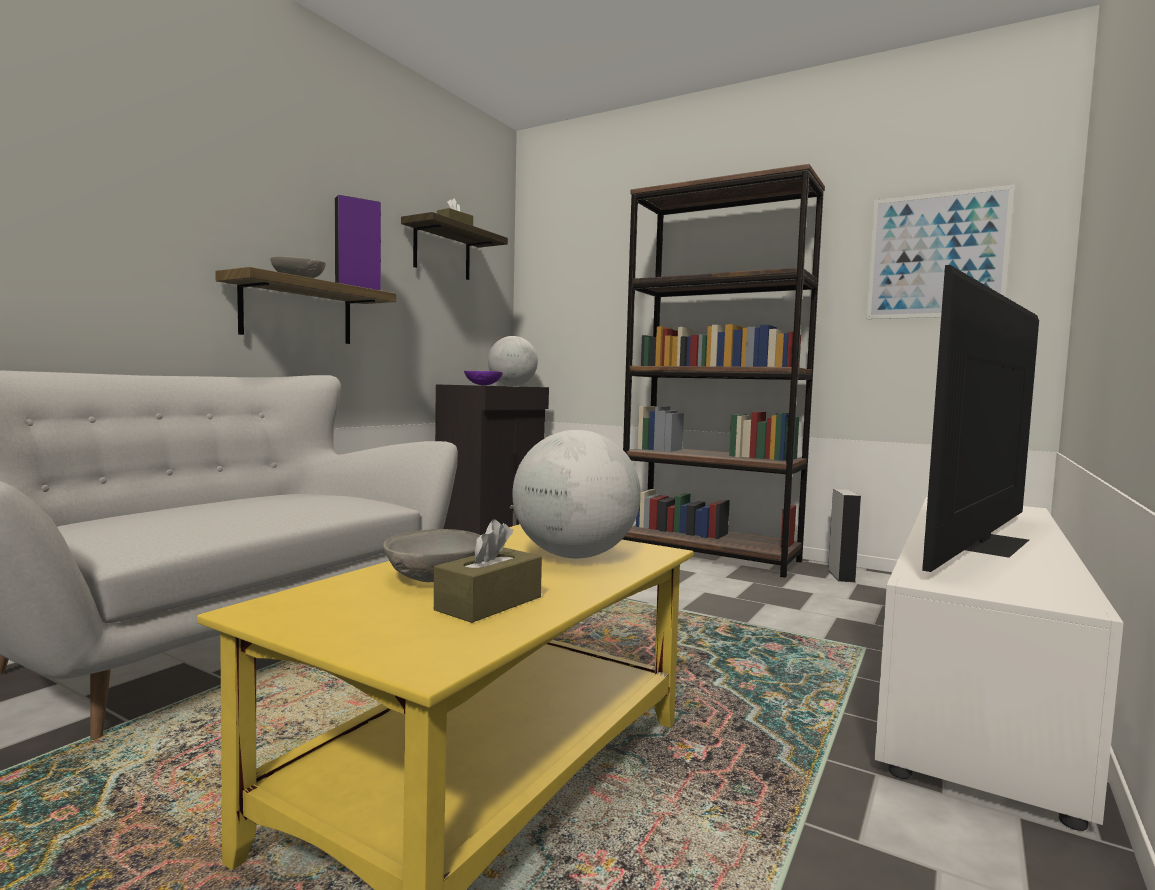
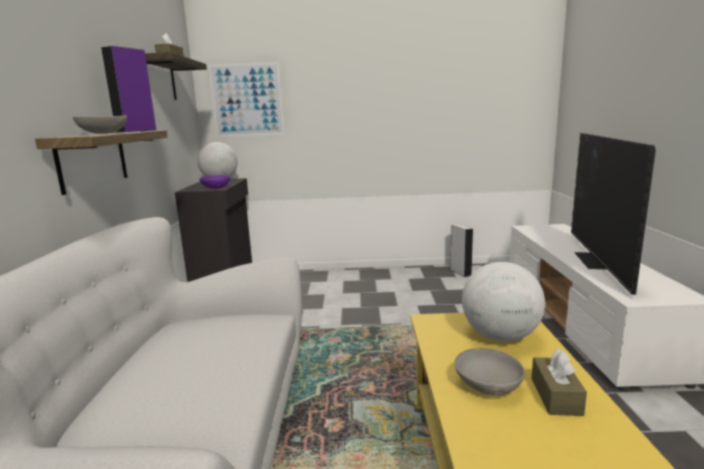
camera: 30 degrees left, 10 degrees up
brown bookcase [622,164,825,578] -> none
picture [867,184,1015,319] -> picture moved to [208,62,285,137]

